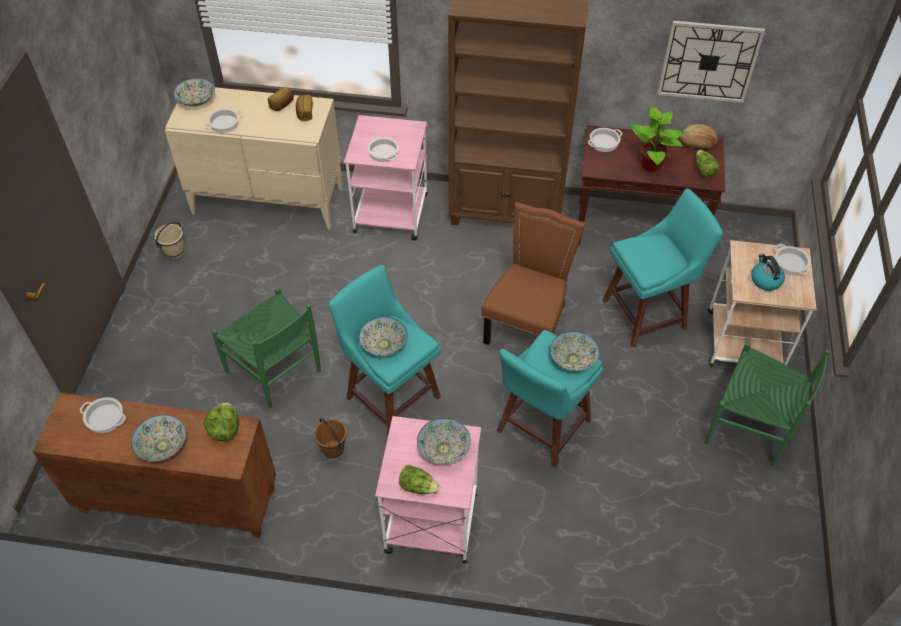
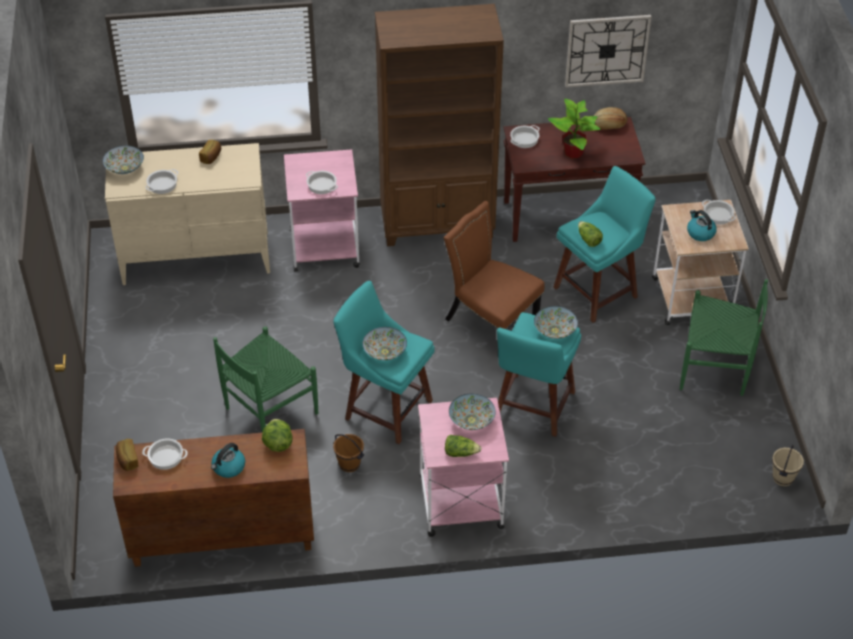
camera: 15 degrees left, 5 degrees down
bowl [131,415,186,462] -> kettle [211,443,245,478]
beige bucket [154,222,184,259] -> beige bucket moved to [772,445,804,486]
green chair [211,287,321,408] -> green chair turned 105 degrees clockwise [213,326,318,432]
bread [296,95,313,121] -> bread moved to [116,439,139,471]
brown chair [481,202,585,345] -> brown chair turned 60 degrees counterclockwise [443,201,545,329]
lettuce [696,150,719,177] -> lettuce moved to [578,221,603,247]

